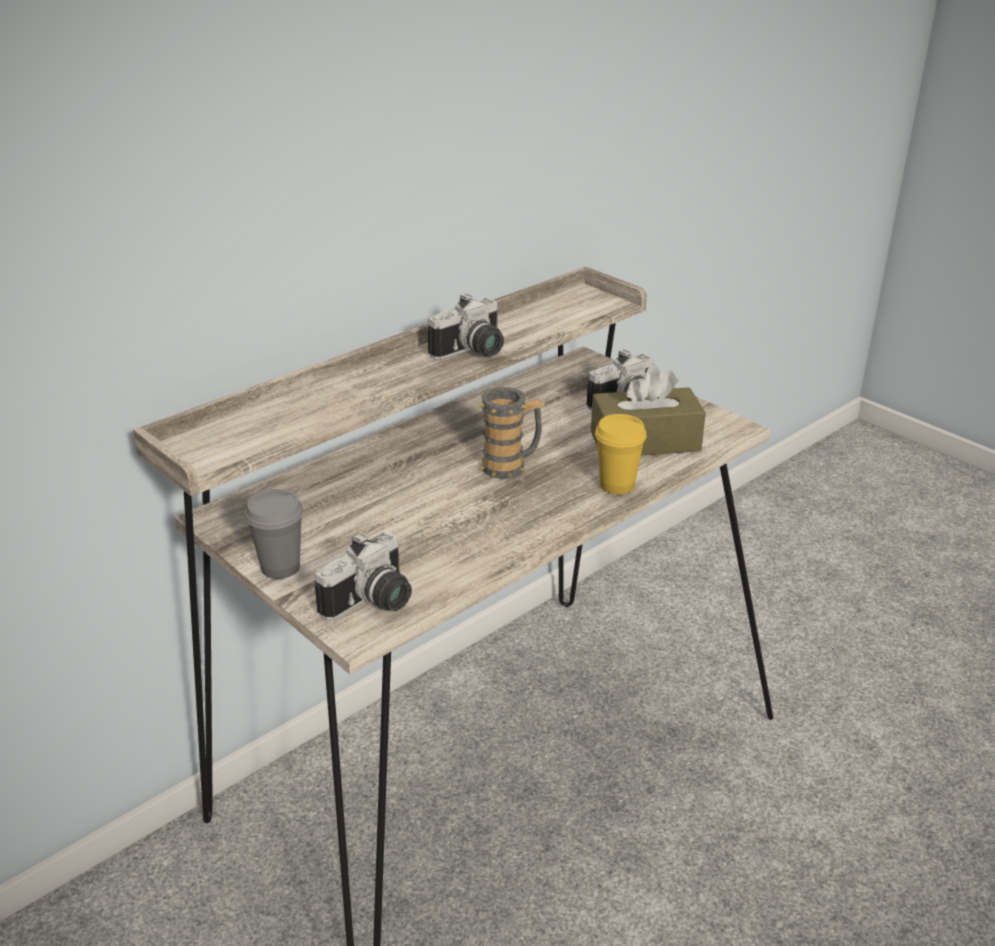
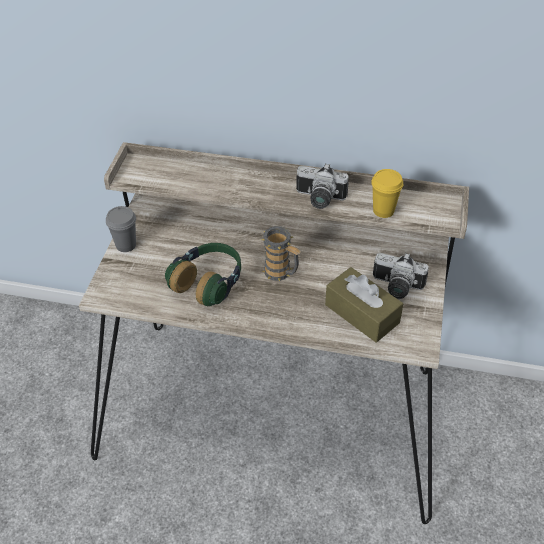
camera: 55 degrees right, 15 degrees up
camera [315,532,412,620] -> none
yellow cup [595,414,647,495] -> yellow cup moved to [371,169,403,218]
none -> headphones [165,243,241,306]

